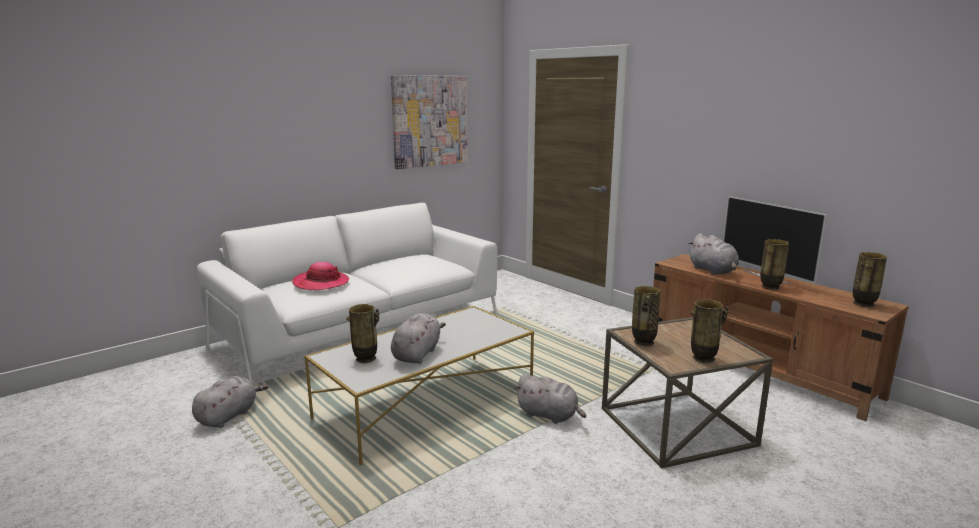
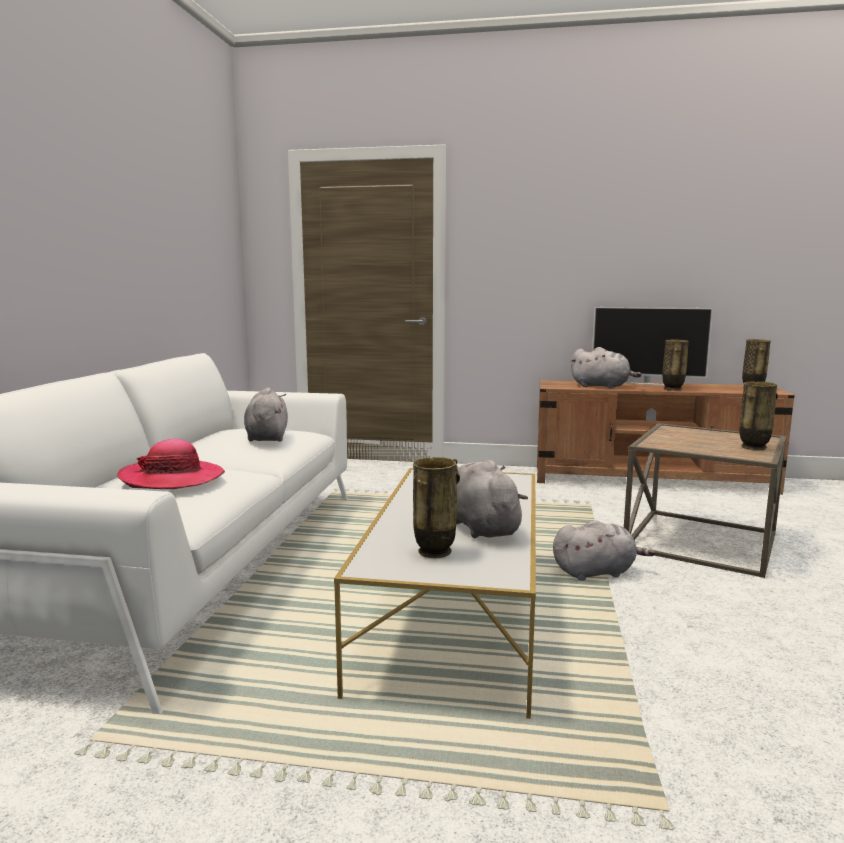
camera: 40 degrees left, 5 degrees down
grey plush toy [192,376,268,428] -> grey plush toy moved to [244,388,288,442]
picture [391,75,468,169] -> none
vase [632,286,661,347] -> none

